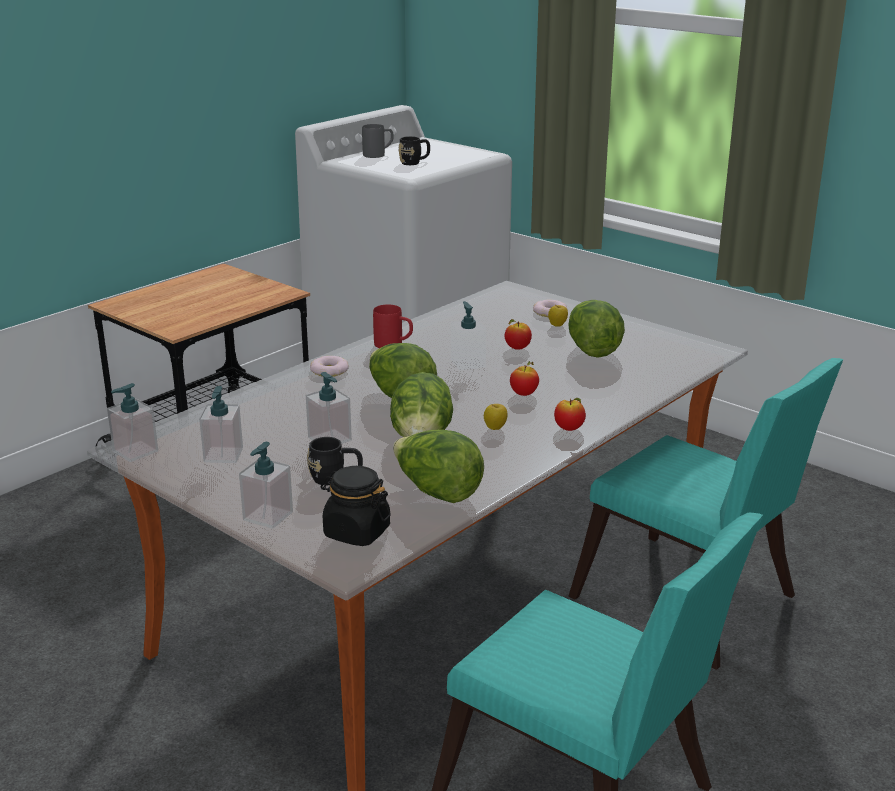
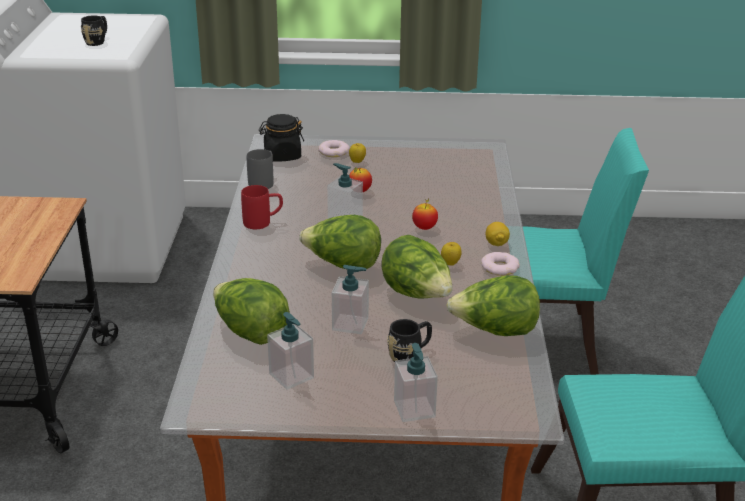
camera: 40 degrees left, 5 degrees up
soap dispenser [107,383,158,462] -> none
donut [310,356,349,377] -> donut moved to [481,252,520,276]
black jar [321,466,391,546] -> black jar moved to [259,114,304,162]
grey mug [362,124,394,158] -> grey mug moved to [247,149,273,189]
apple [554,398,586,431] -> lemon [486,222,510,246]
lettuce [568,300,625,358] -> lettuce moved to [213,278,290,345]

